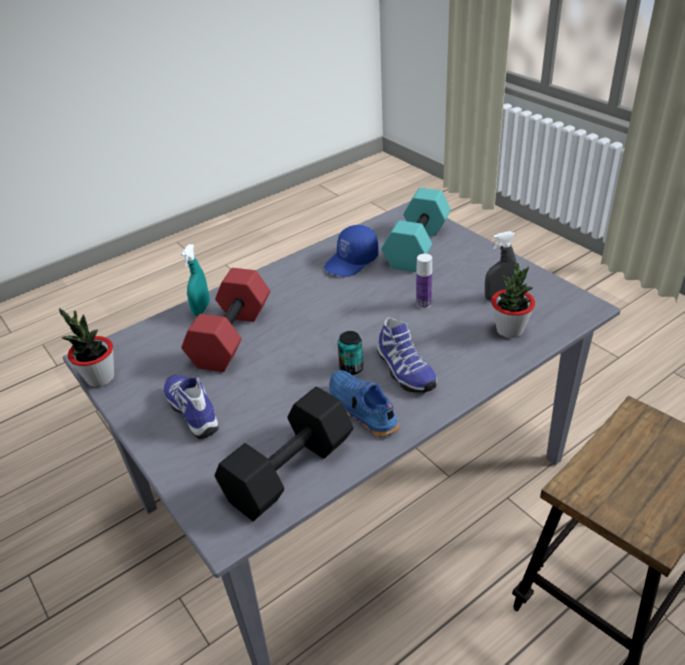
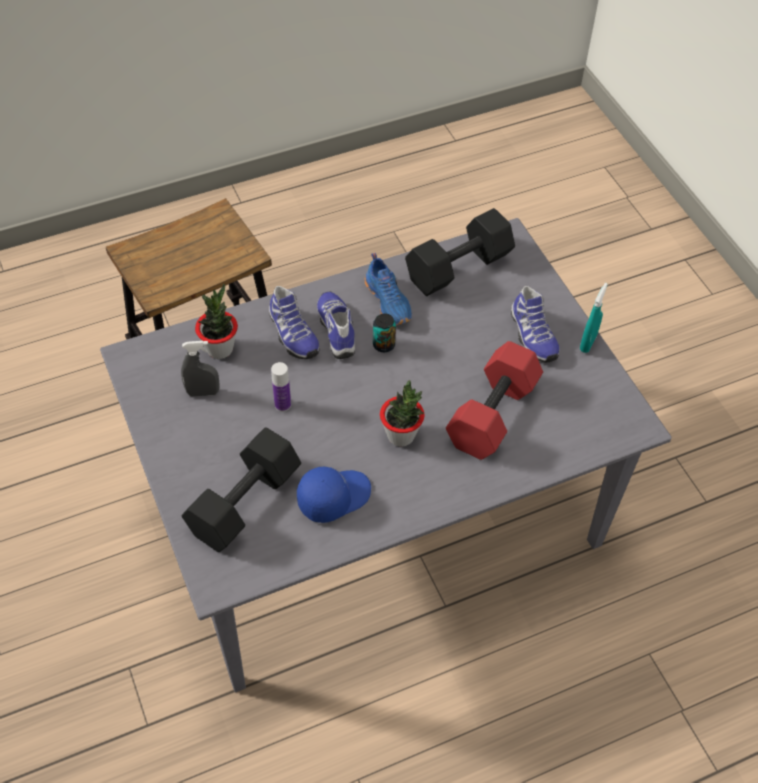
camera: 170 degrees left, 15 degrees up
potted plant [59,308,114,387] -> potted plant moved to [380,380,424,447]
turquoise spray bottle [181,244,210,316] -> turquoise spray bottle moved to [580,283,608,353]
turquoise dumbbell [381,188,451,272] -> black dumbbell [182,428,301,552]
none -> shoe [269,286,319,359]

